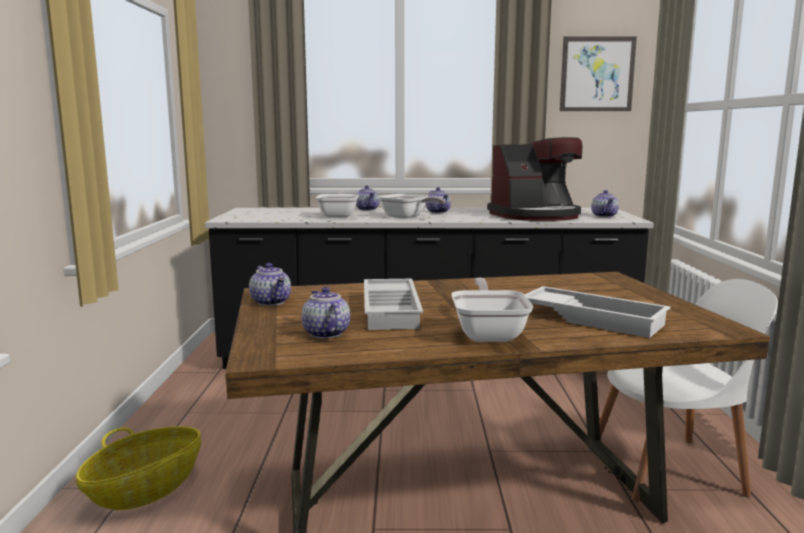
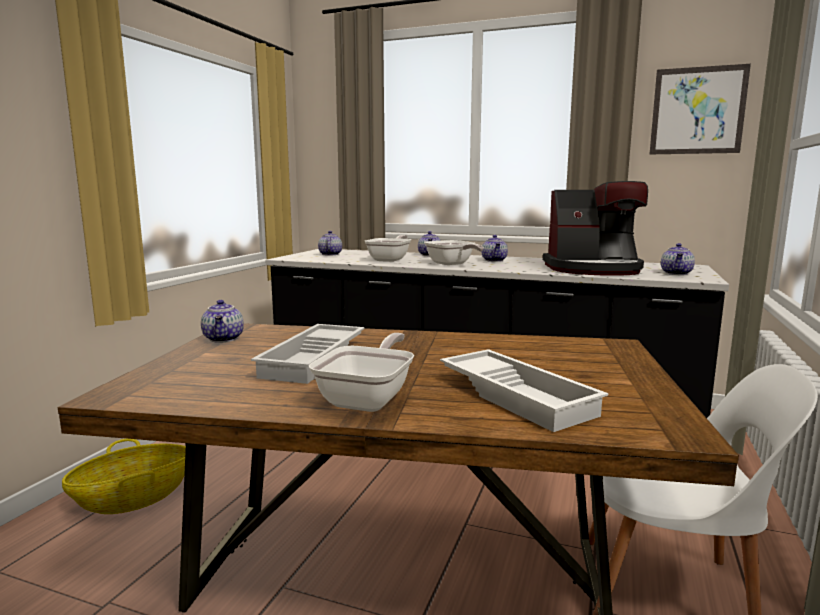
camera: 20 degrees right, 0 degrees up
teapot [301,287,350,339] -> teapot moved to [318,231,342,255]

